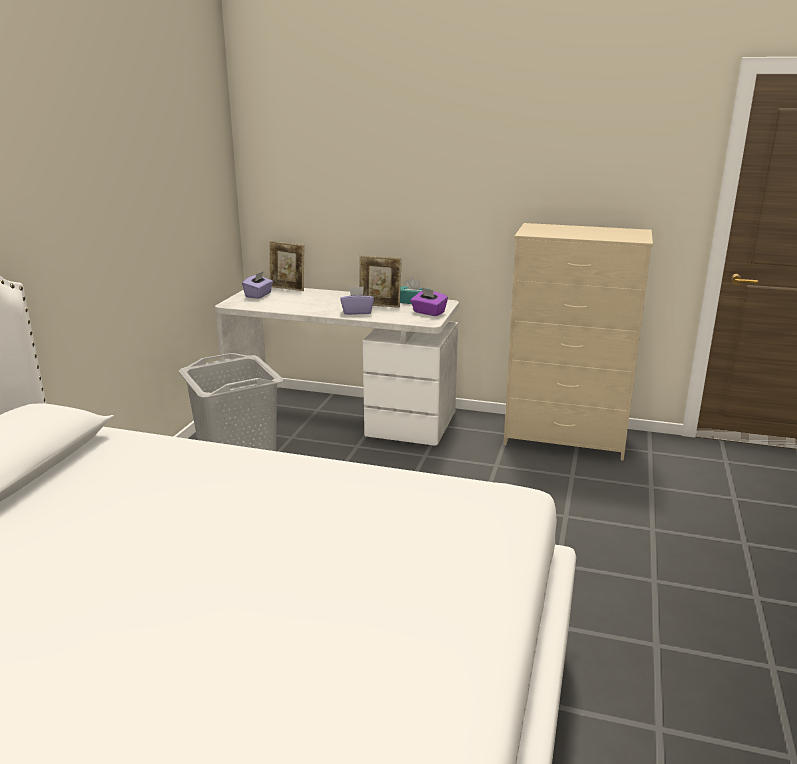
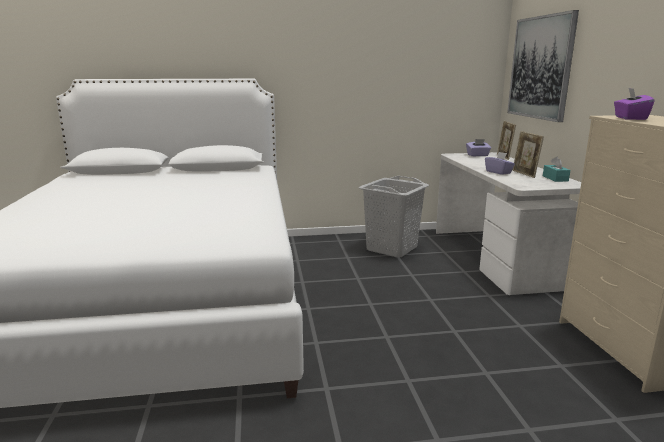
camera: 65 degrees right, 5 degrees down
purple tissue box [411,288,448,316] -> purple tissue box moved to [614,88,654,120]
none -> picture [507,10,579,122]

